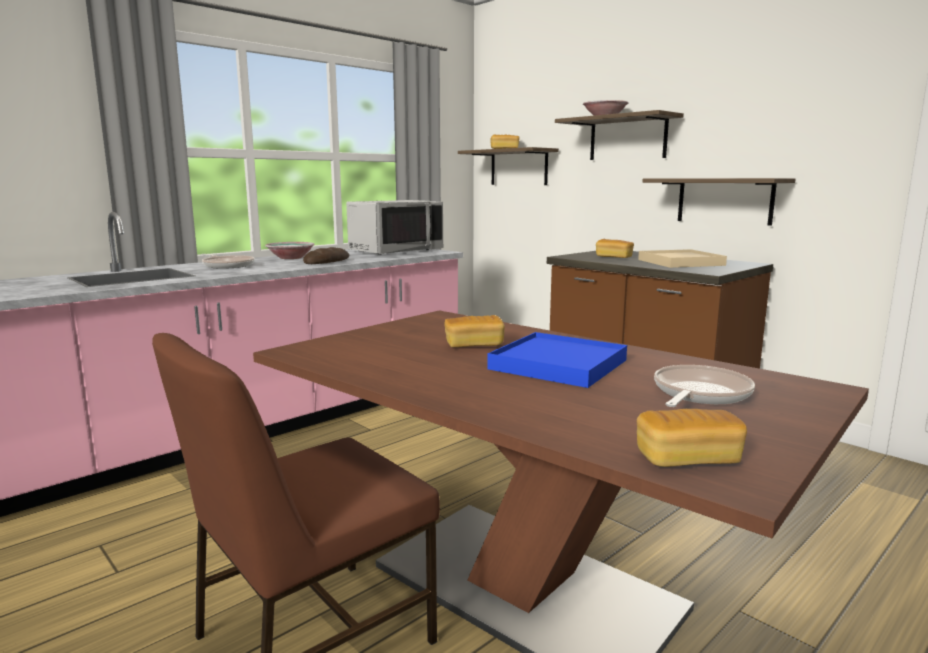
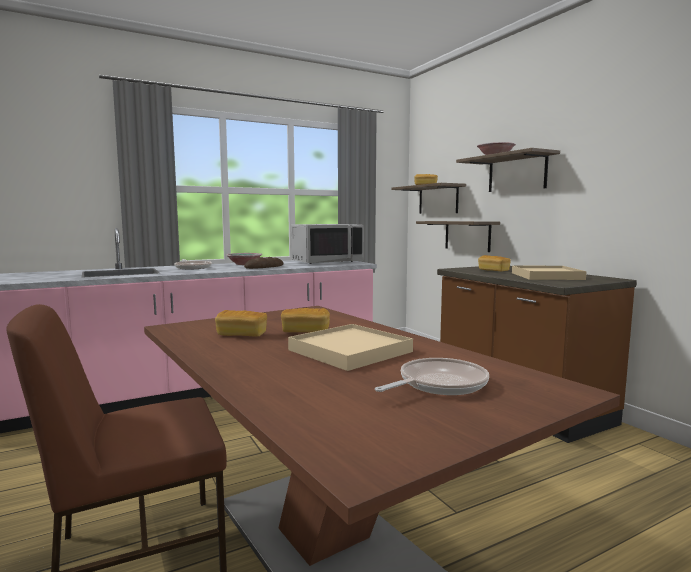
camera: 15 degrees right, 5 degrees down
blue tray [487,332,627,388] -> beige tray [288,324,413,371]
bread [637,409,747,467] -> bread moved to [215,310,267,337]
shelf [642,178,795,226] -> shelf moved to [416,221,500,252]

